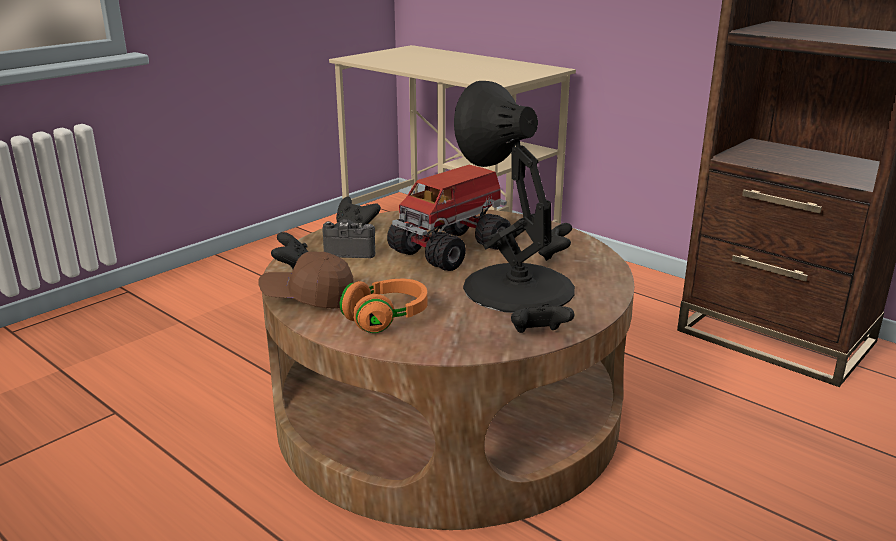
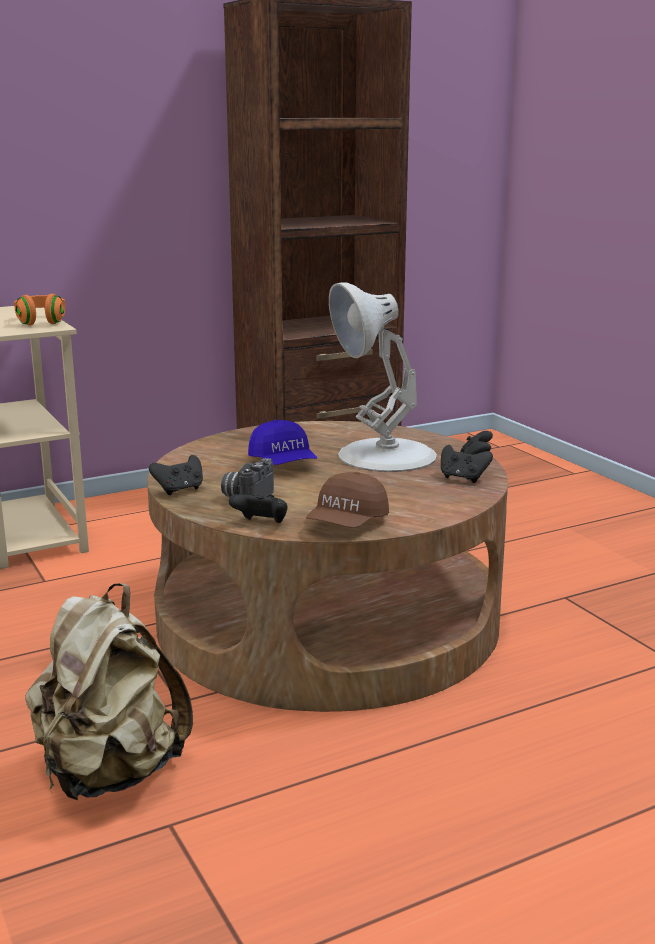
camera: 70 degrees left, 5 degrees down
orange headphones [340,279,427,333] -> orange headphones moved to [14,294,65,325]
toy truck [387,165,511,271] -> blue cap [248,419,317,465]
black table lamp [454,81,575,313] -> white table lamp [329,282,437,472]
black game controller [538,223,572,261] -> black game controller moved to [441,445,493,483]
none -> beige backpack [25,583,193,800]

